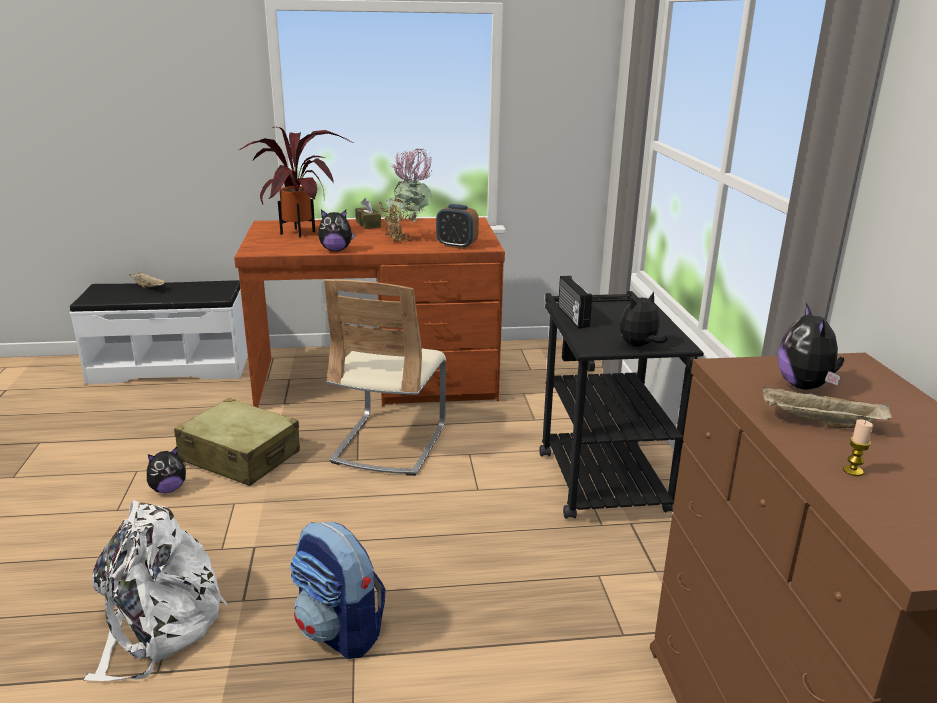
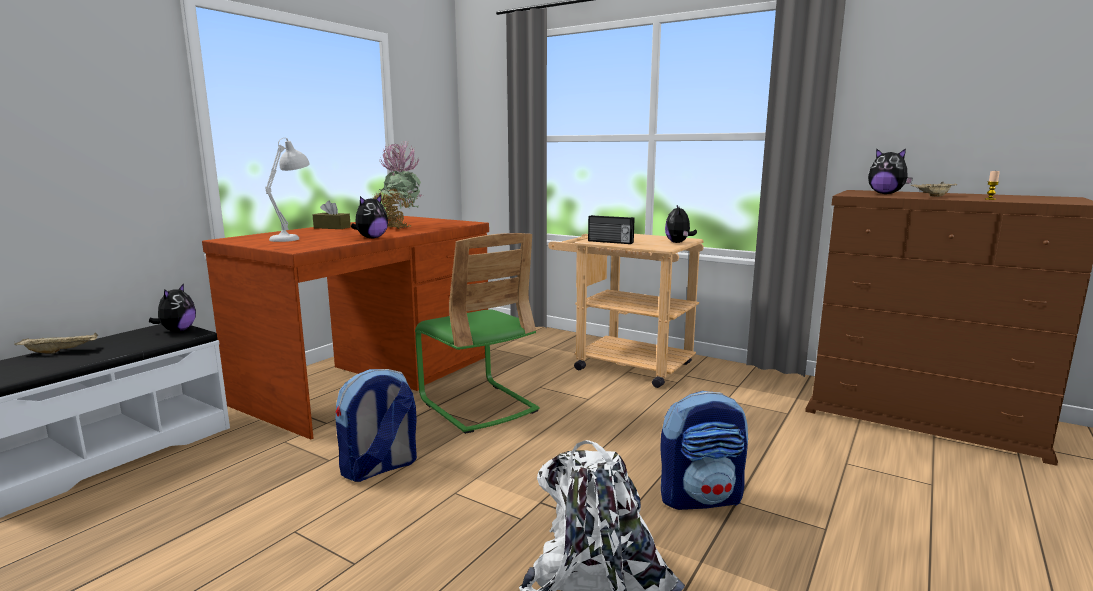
camera: 50 degrees left, 10 degrees down
plush toy [147,447,186,493] -> plush toy moved to [149,283,196,332]
beige suitcase [174,398,300,486] -> backpack [336,369,417,482]
potted plant [239,127,353,238] -> white table lamp [265,138,310,242]
beige chair [324,279,446,476] -> green chair [415,233,540,434]
alarm clock [436,204,479,249] -> none
black cart [539,291,704,519] -> beige cart [548,234,704,388]

